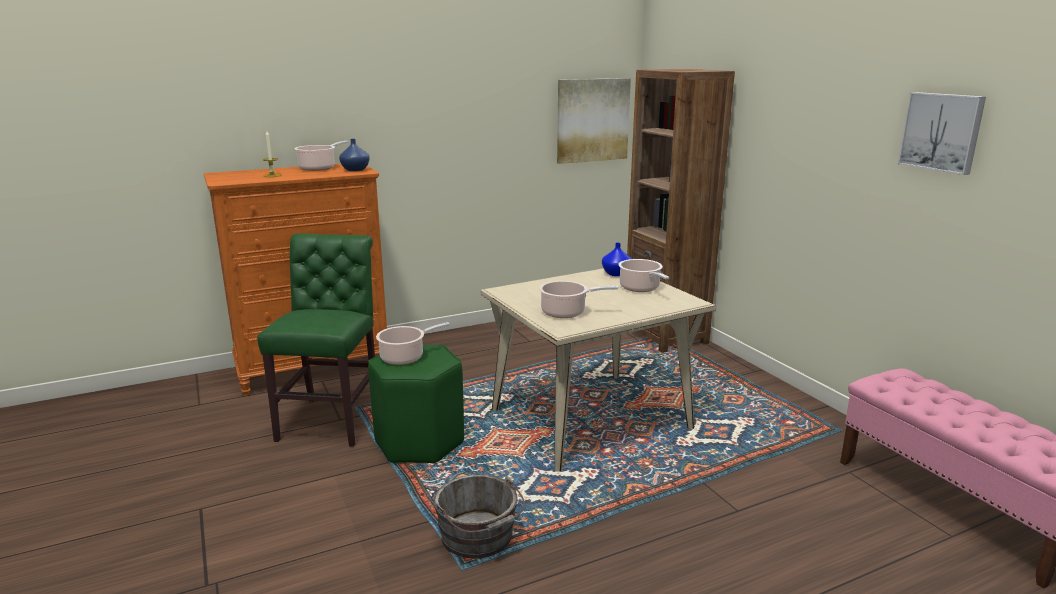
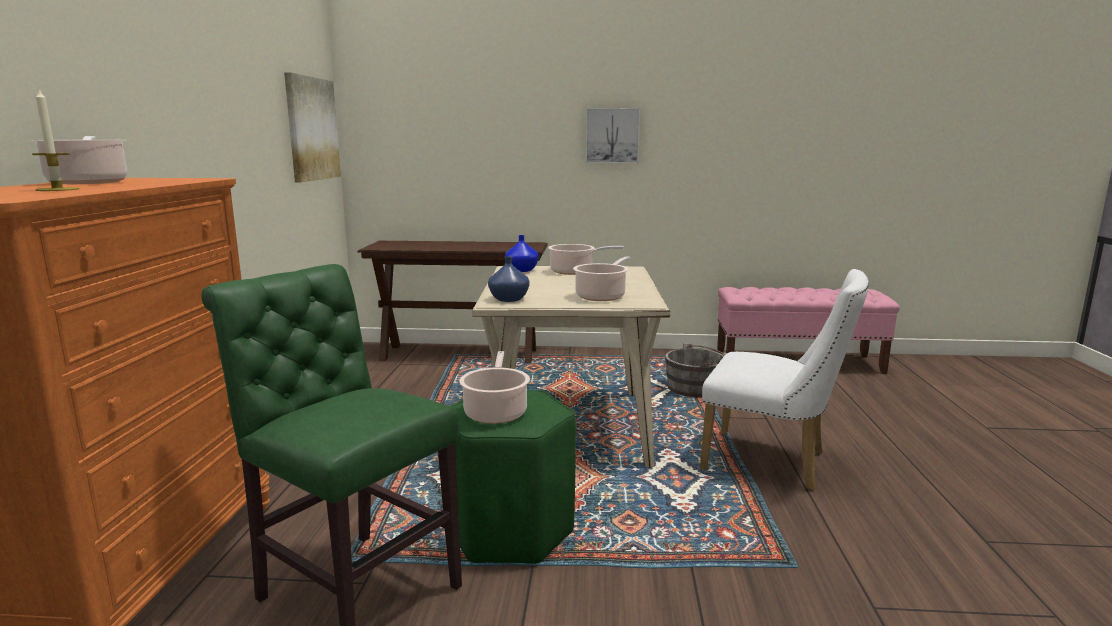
camera: 60 degrees left, 5 degrees down
blue vase [339,139,369,171] -> blue vase moved to [488,257,529,302]
grey bucket [434,474,525,559] -> grey bucket moved to [665,343,727,397]
brown bookcase [627,69,735,353] -> brown console table [358,241,548,363]
picture [898,92,986,175] -> picture moved to [586,108,640,163]
none -> white chair [700,269,869,490]

